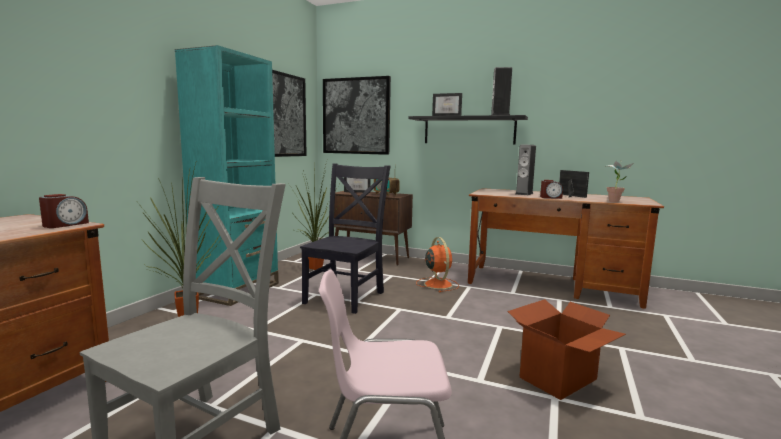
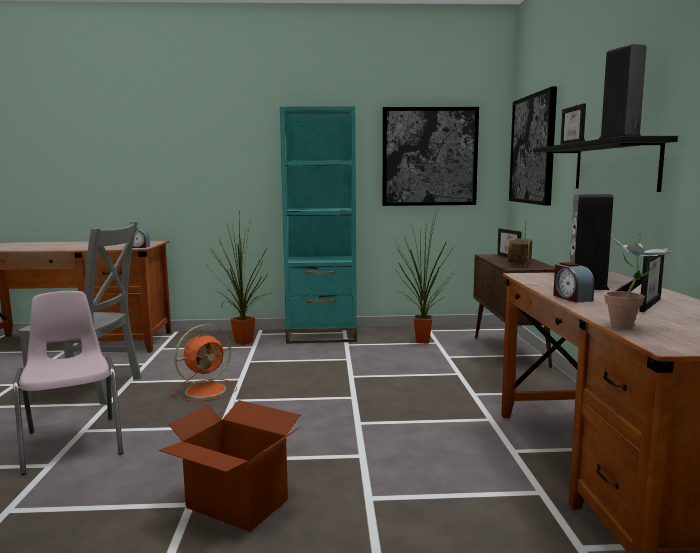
camera: 65 degrees right, 0 degrees up
black chair [300,163,391,314] -> none
orange fan [416,237,459,292] -> orange fan moved to [171,324,237,401]

